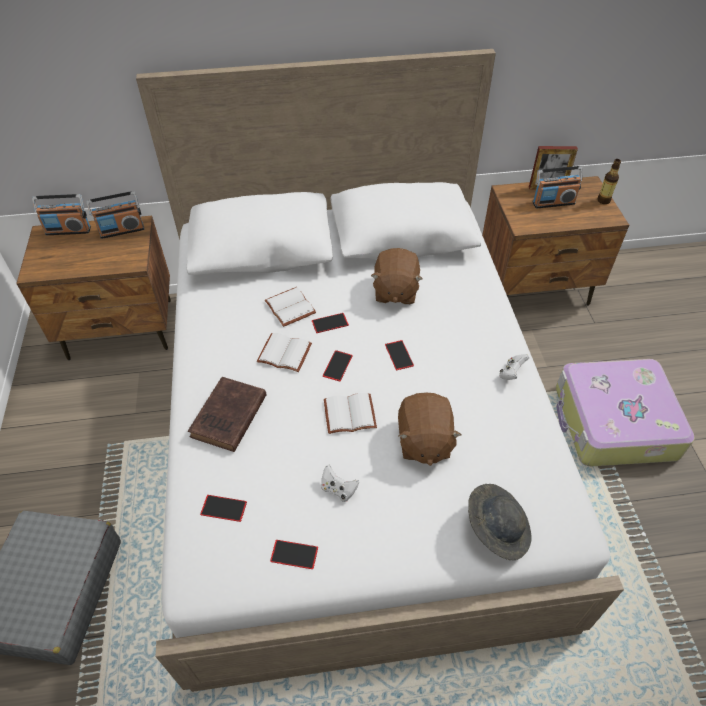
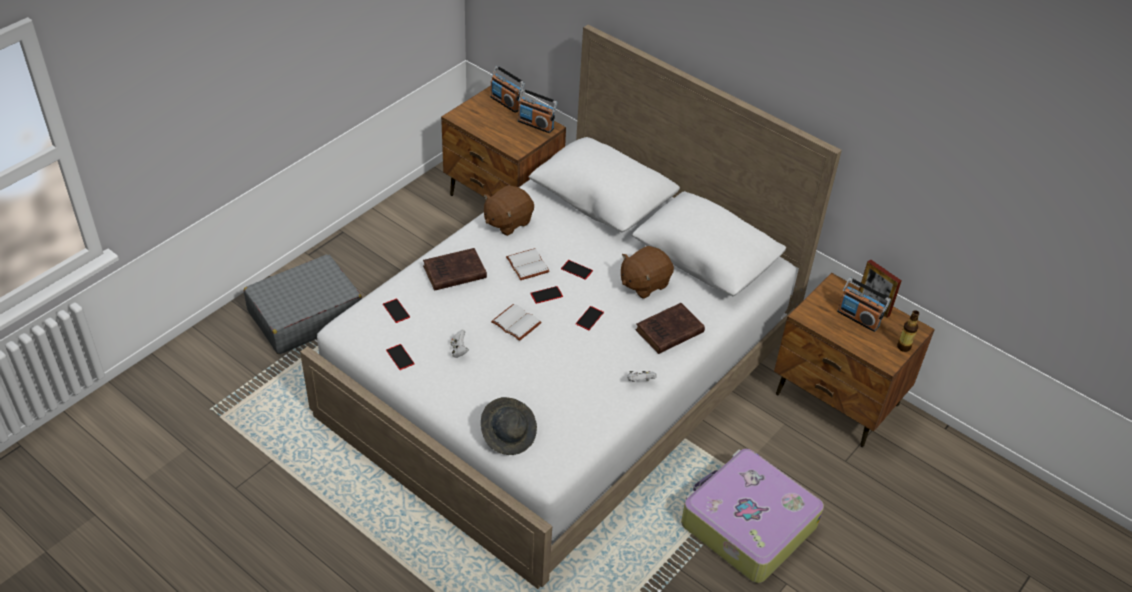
camera: 45 degrees right, 5 degrees down
white book [265,287,316,327] -> none
brown plush toy [398,392,461,466] -> brown plush toy moved to [484,185,534,236]
none -> brown book [635,303,705,354]

